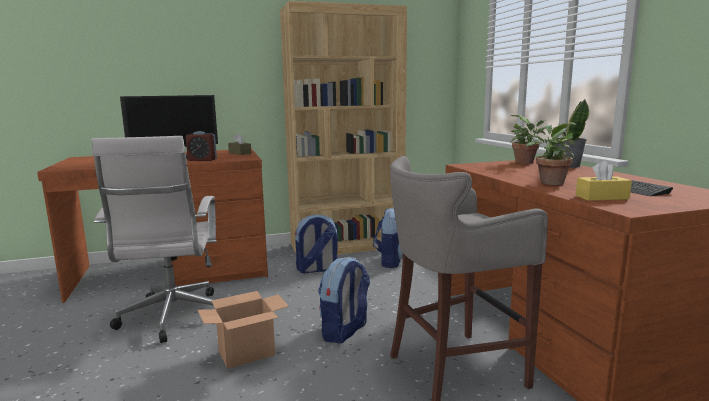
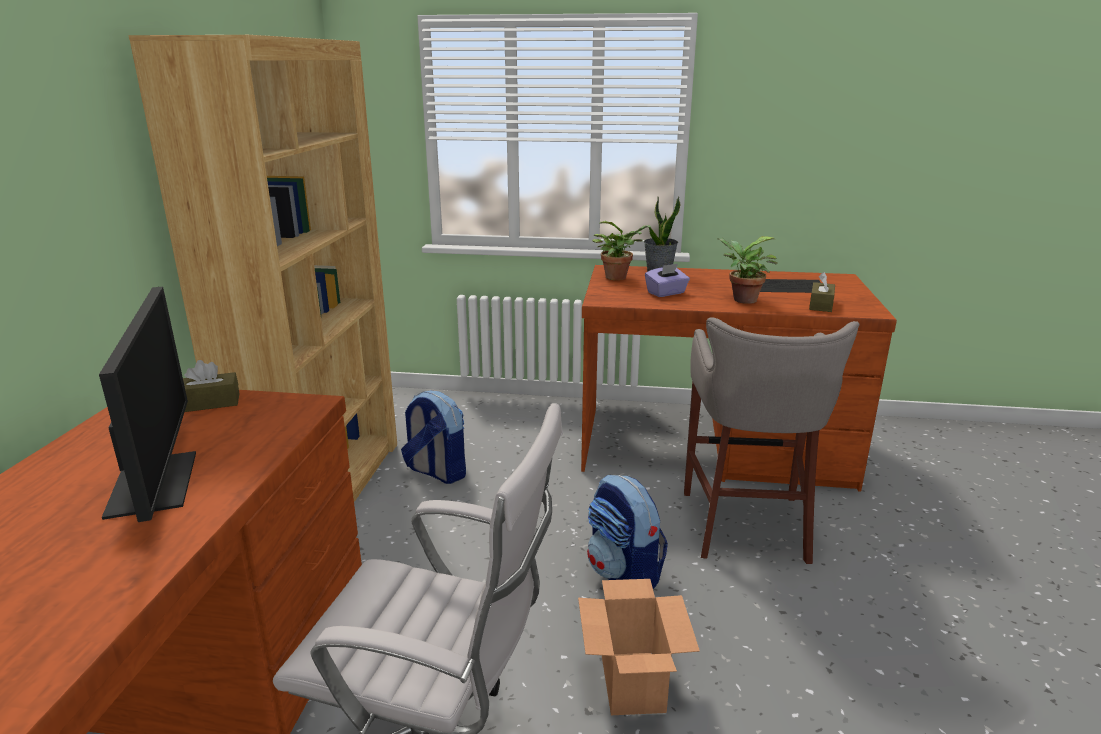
camera: 65 degrees left, 10 degrees up
alarm clock [186,131,217,161] -> none
backpack [295,214,338,274] -> none
yellow tissue box [576,161,632,201] -> brown tissue box [809,272,835,312]
none -> purple tissue box [645,264,690,297]

